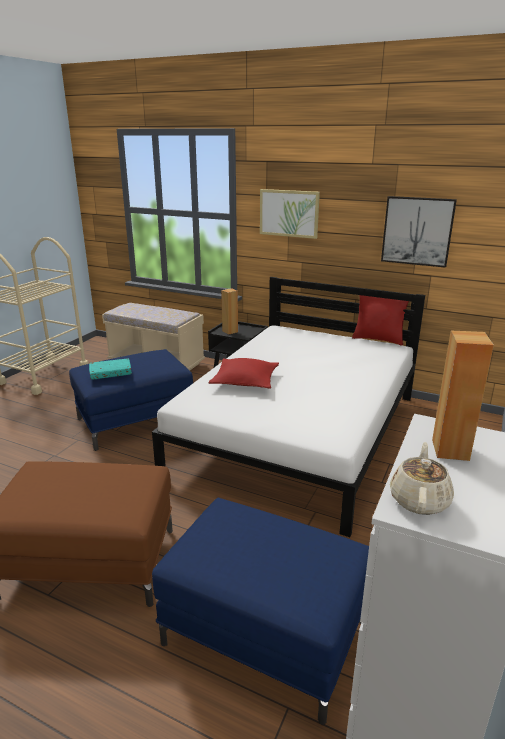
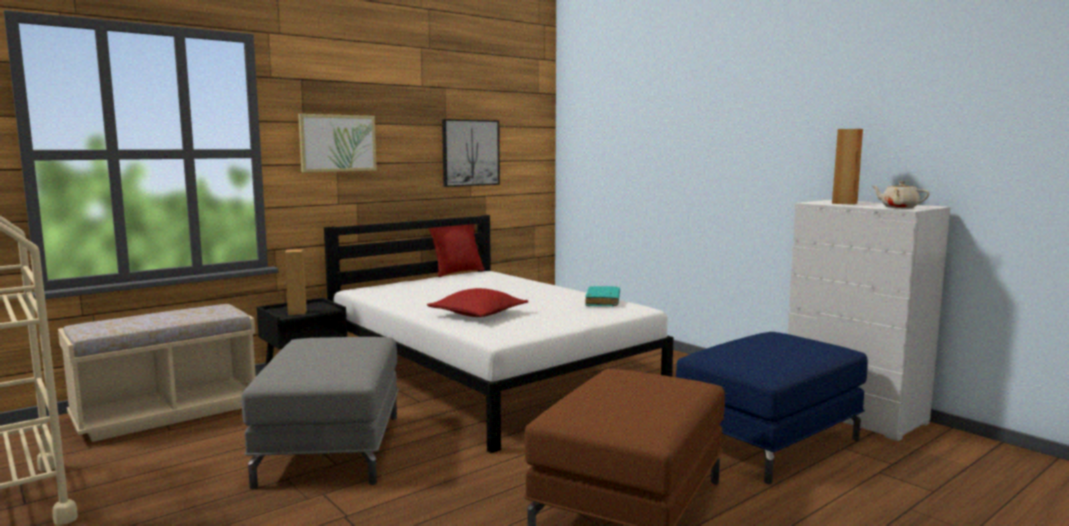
camera: 65 degrees left, 15 degrees down
blue ottoman [69,349,193,451] -> grey ottoman [242,337,399,489]
turquoise book [89,358,132,380] -> turquoise book moved to [585,286,620,306]

